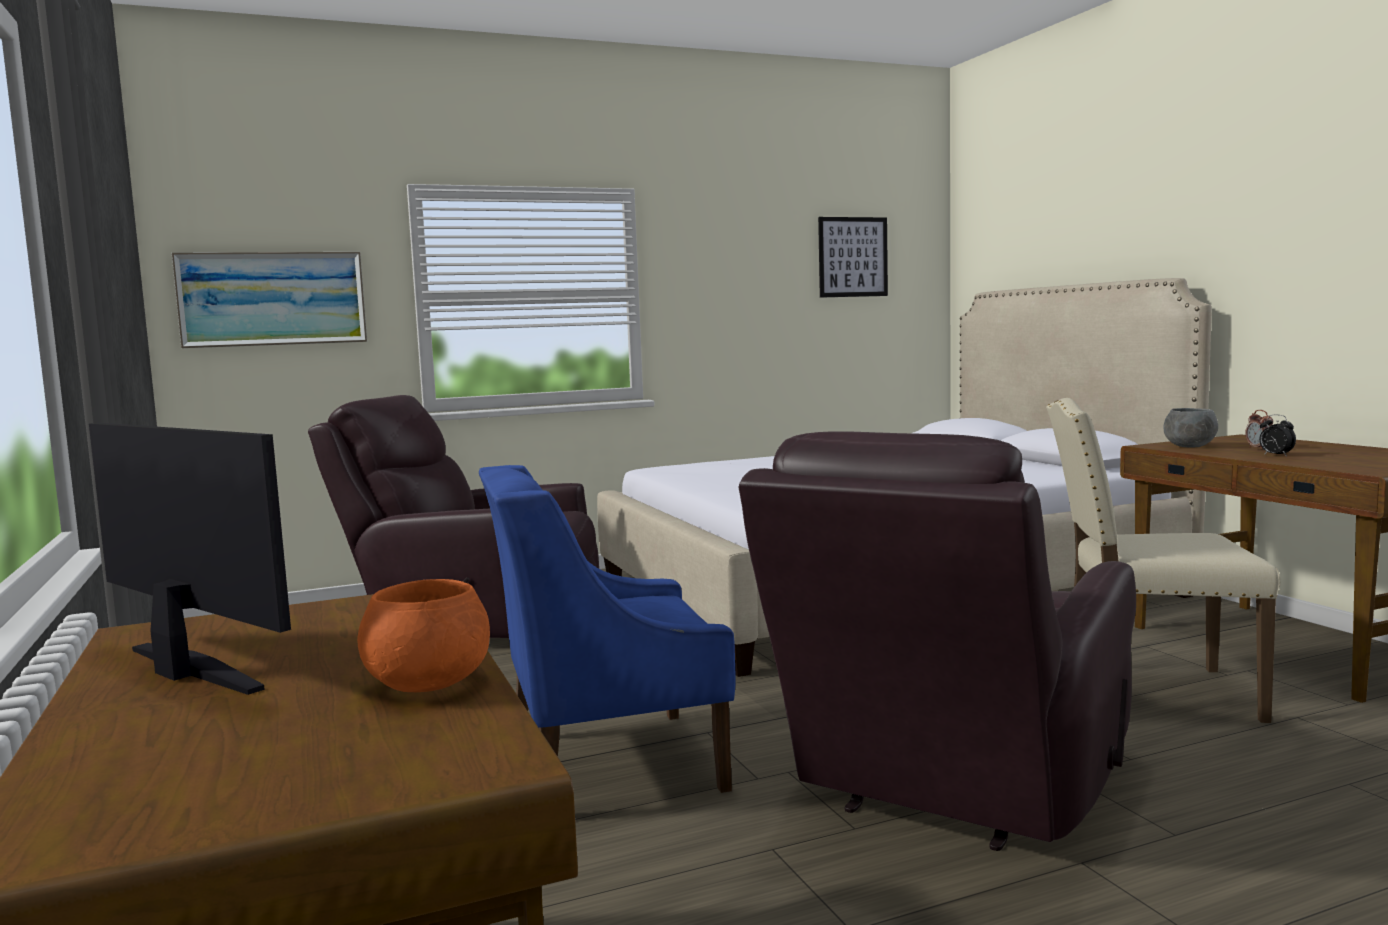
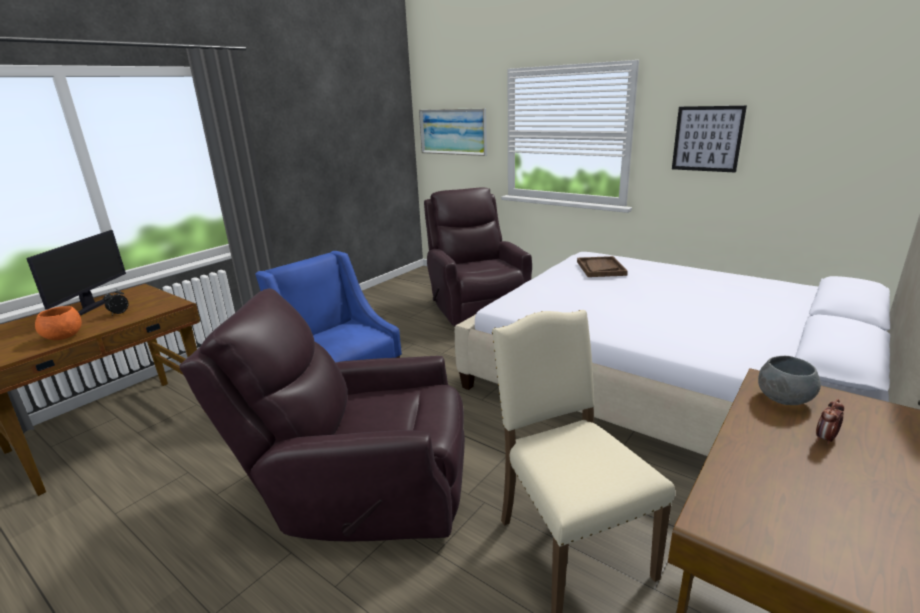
camera: 60 degrees right, 15 degrees up
picture [818,217,888,298] -> picture moved to [672,106,747,173]
alarm clock [1259,415,1296,456] -> alarm clock moved to [103,289,128,315]
none -> brown tray [577,256,628,277]

